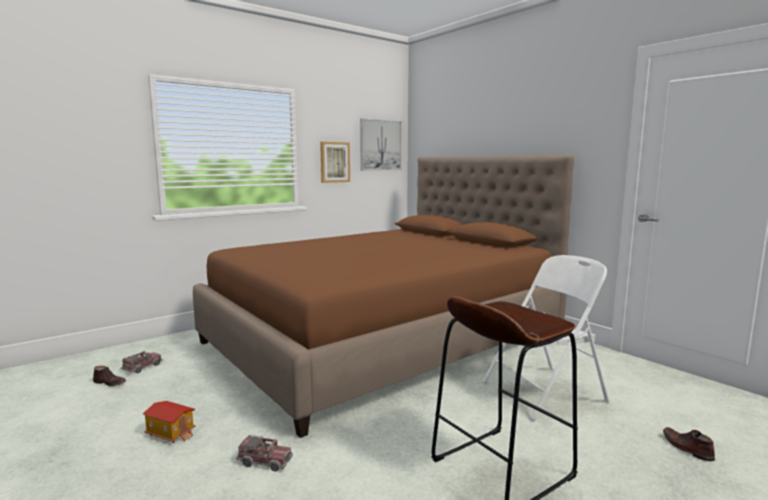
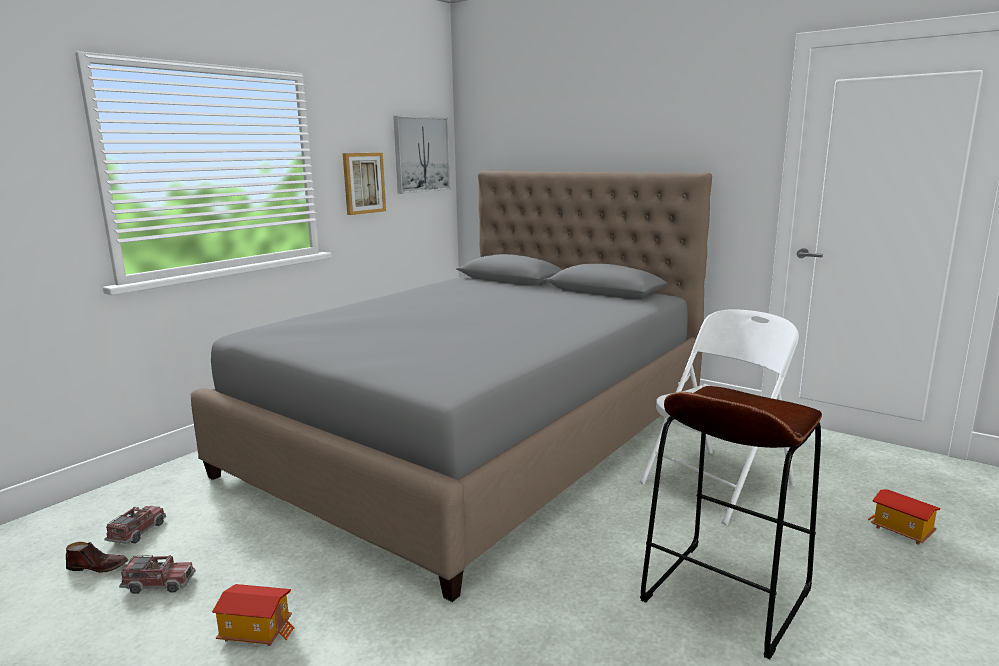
camera: 15 degrees left, 5 degrees up
brown bed [193,155,574,438] -> grey bed [190,171,712,602]
toy truck [236,435,293,472] -> toy truck moved to [119,555,195,594]
brown shoe [663,427,715,461] -> toy house [868,489,940,545]

